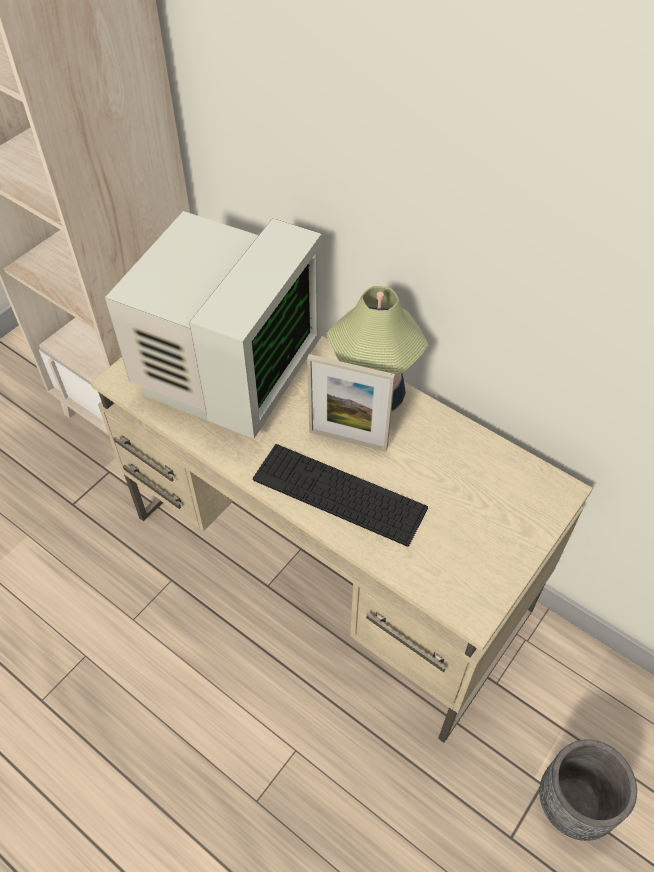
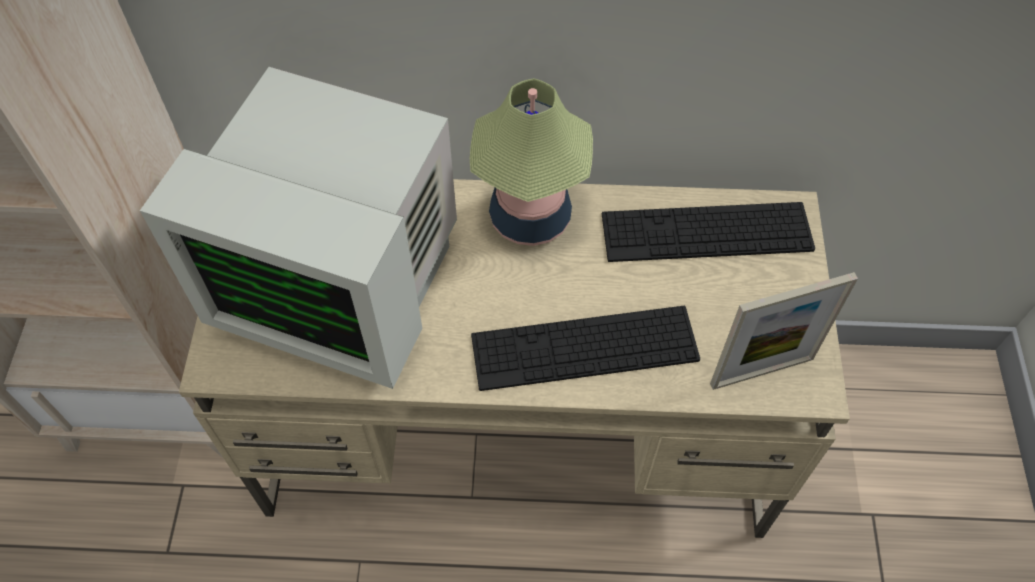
camera: 35 degrees left, 5 degrees up
monitor [105,211,322,438] -> monitor turned 120 degrees clockwise [140,67,457,389]
picture frame [307,354,395,452] -> picture frame moved to [710,272,858,390]
grey planter [539,739,637,841] -> none
none -> keyboard [602,202,815,262]

